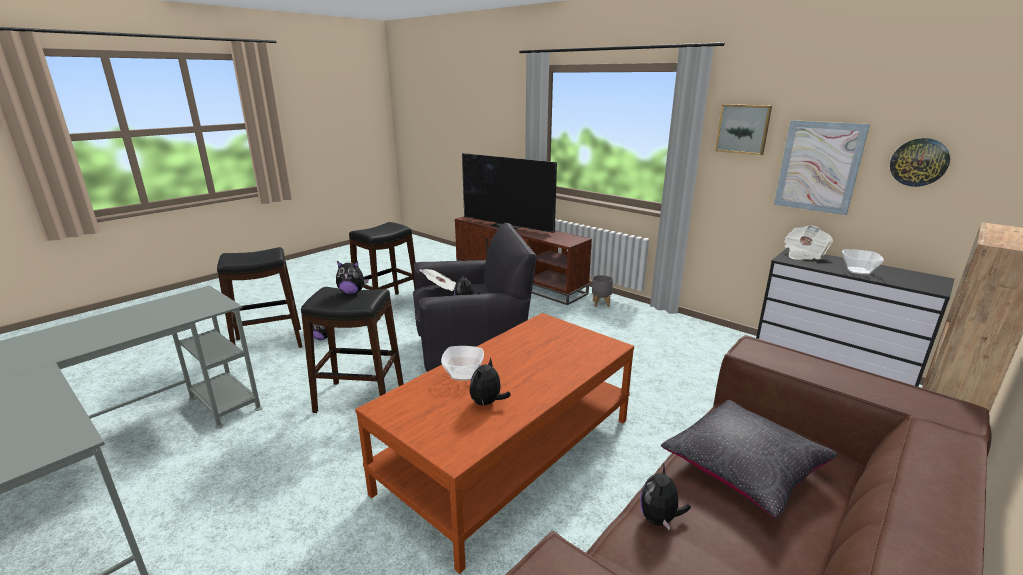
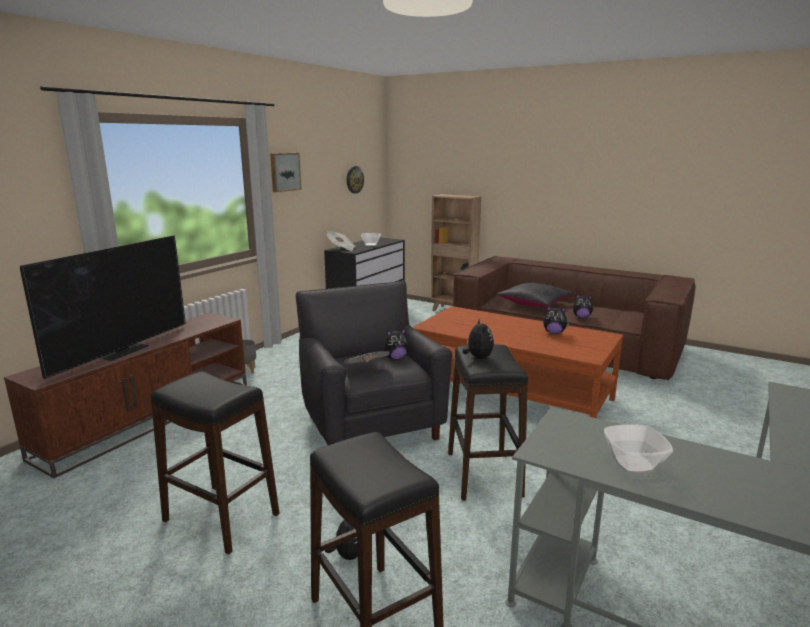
camera: 100 degrees left, 5 degrees down
bowl [441,346,484,381] -> bowl moved to [604,424,673,474]
picture [774,120,870,215] -> none

